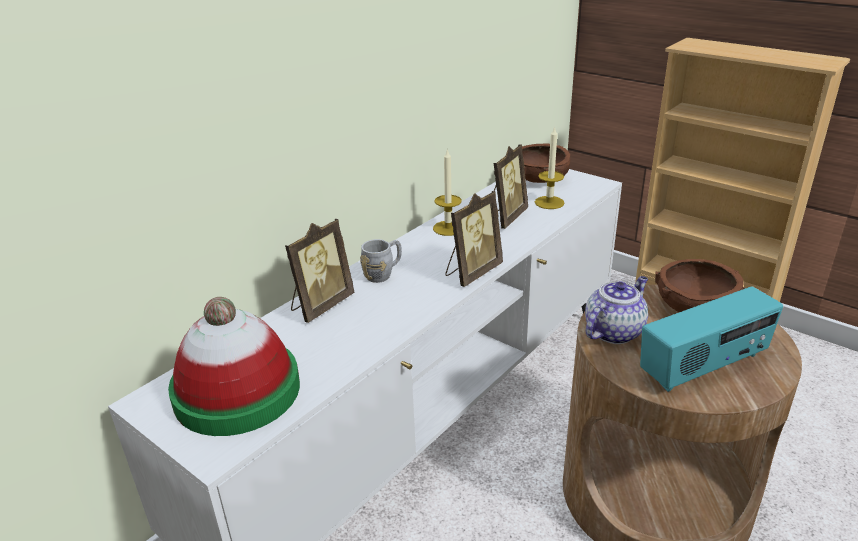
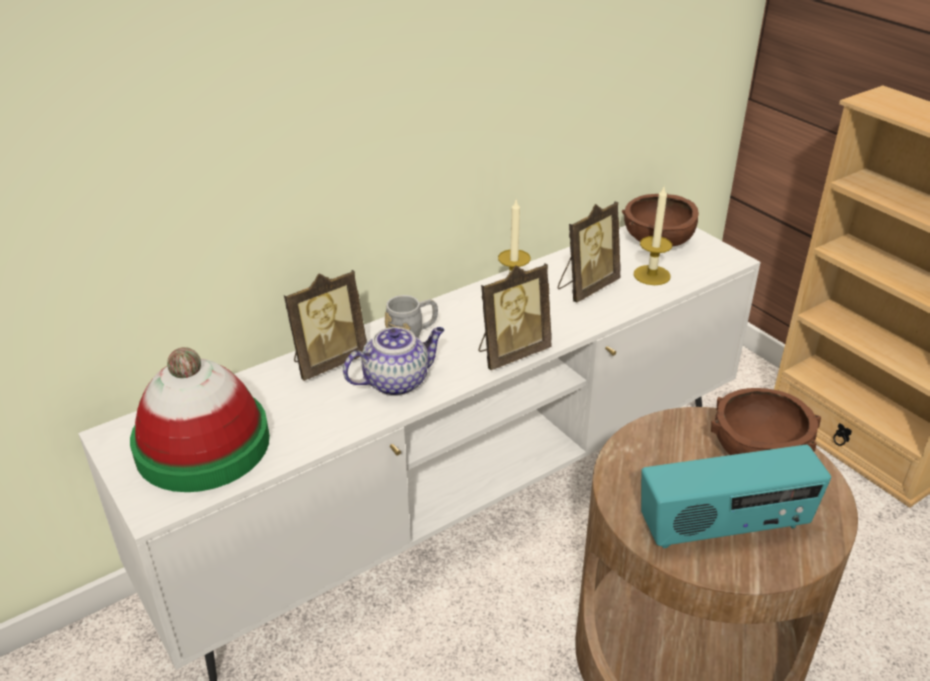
camera: 15 degrees right, 5 degrees up
teapot [585,276,648,344] -> teapot moved to [343,327,444,396]

